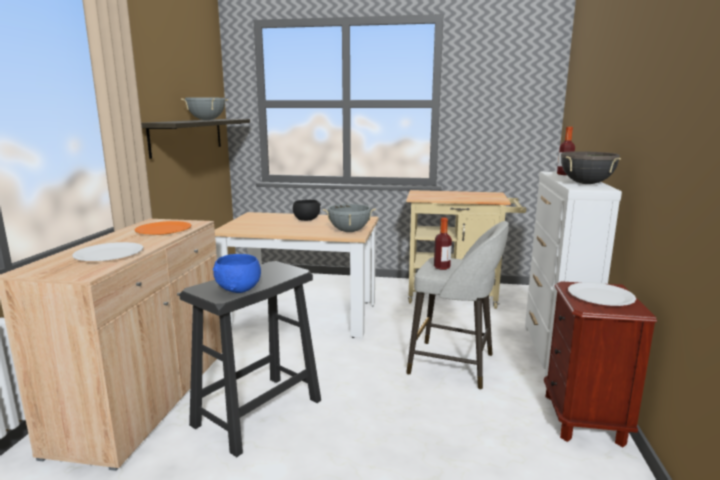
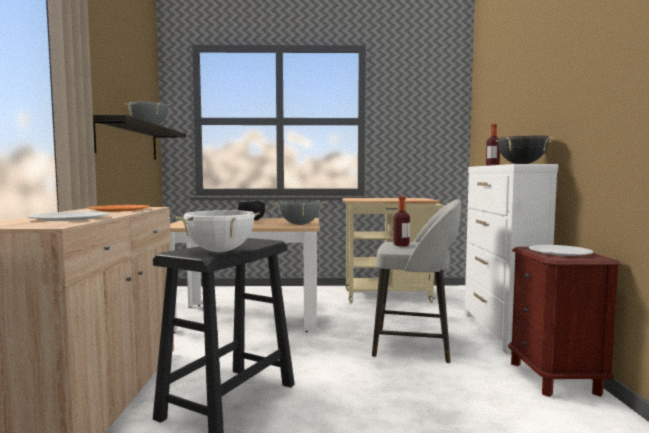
camera: 10 degrees left, 10 degrees down
blue bowl [213,254,261,293] -> white cooking pot [175,210,260,252]

